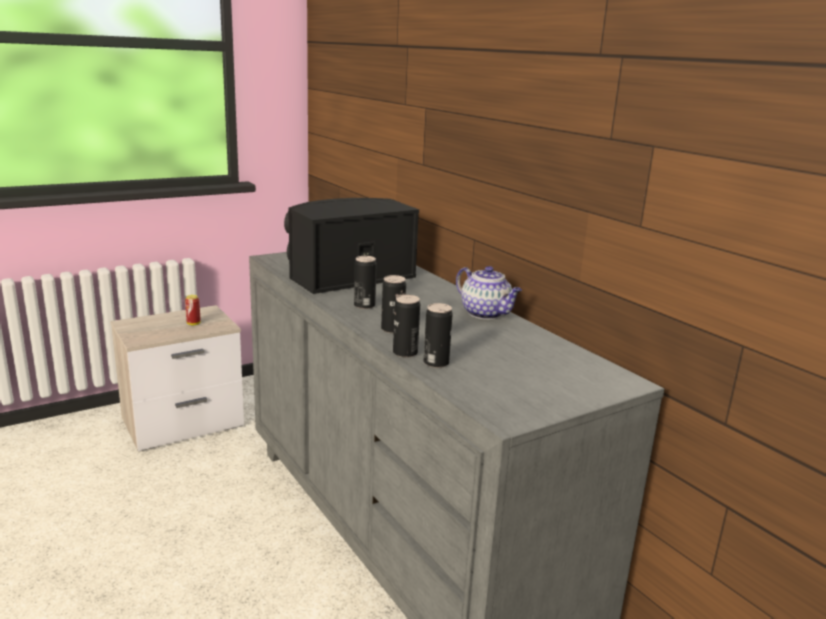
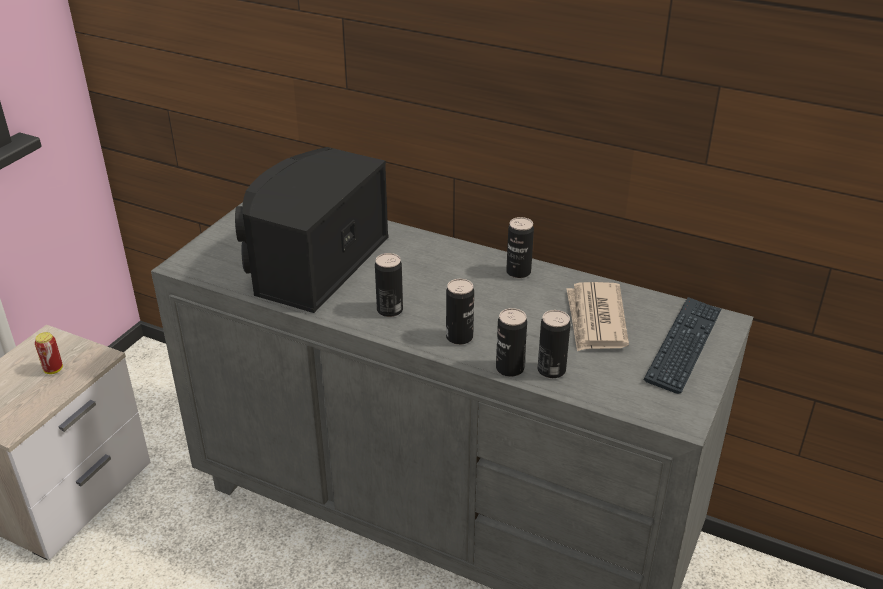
camera: 30 degrees left, 15 degrees up
teapot [456,266,522,319] -> can [506,217,534,278]
none -> newspaper [566,282,629,351]
none -> keyboard [644,297,722,394]

